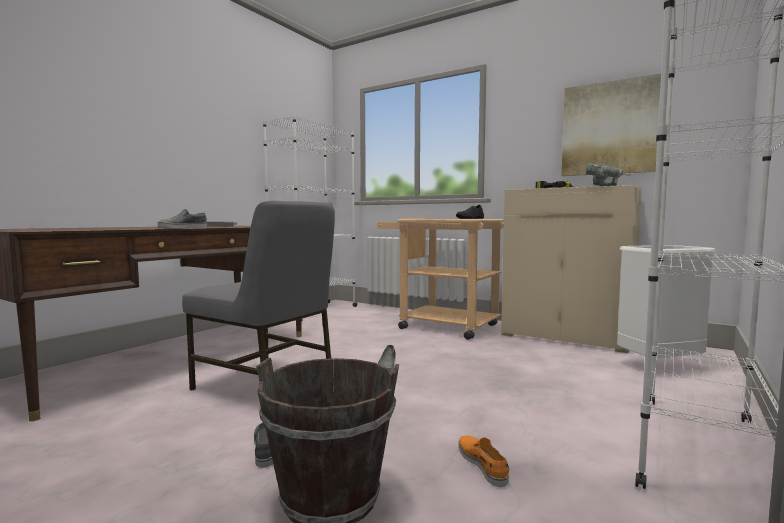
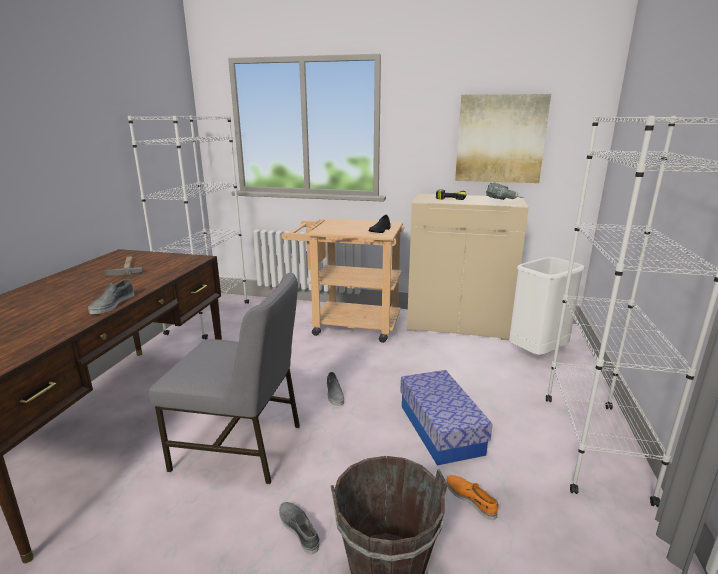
camera: 20 degrees left, 15 degrees up
none -> storage box [400,370,493,466]

